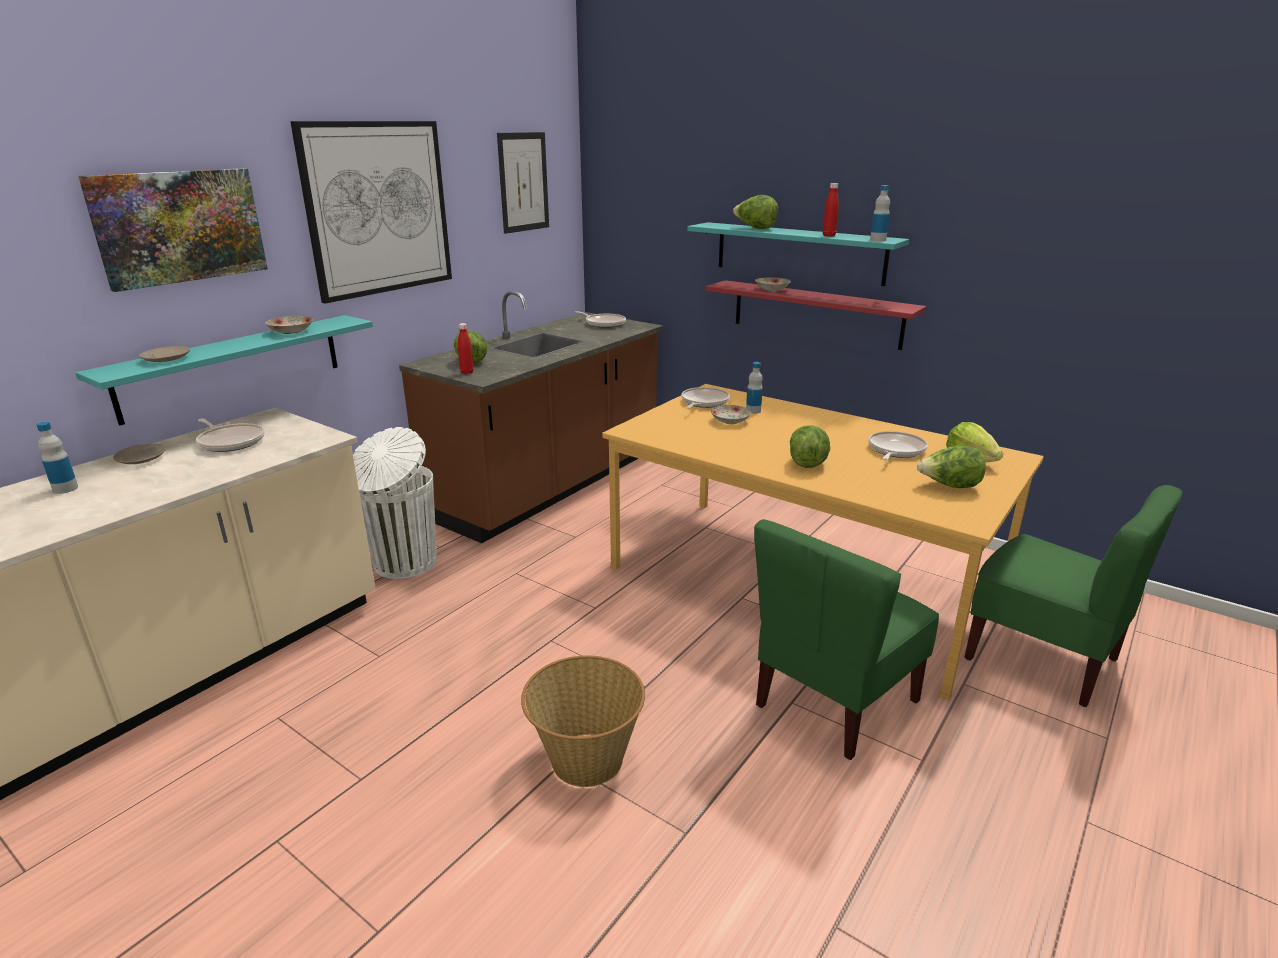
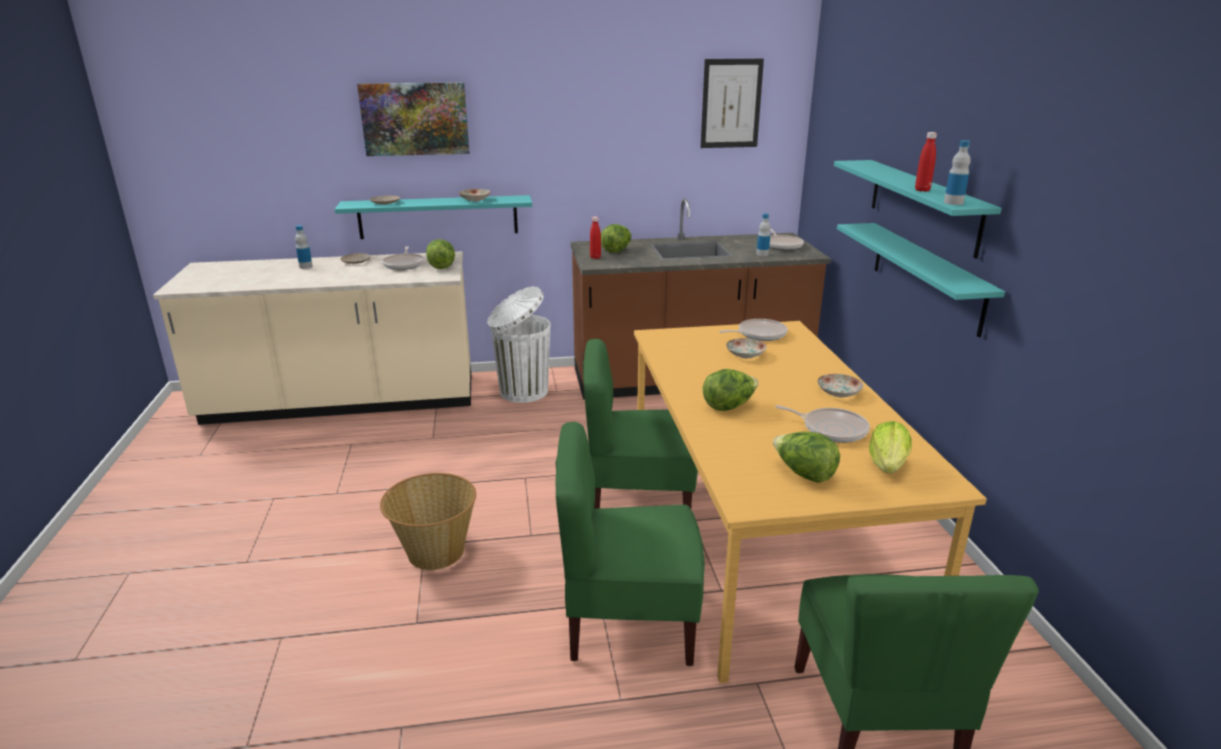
camera: 45 degrees right, 0 degrees up
picture [290,121,452,304] -> none
red shelf [706,280,927,350] -> turquoise shelf [837,223,1005,337]
lettuce [733,195,778,229] -> lettuce moved to [426,239,455,269]
bottle [746,362,763,414] -> bottle moved to [756,214,770,256]
plate [755,277,791,291] -> plate moved to [817,374,863,398]
frying pan [868,431,928,460] -> frying pan turned 45 degrees clockwise [775,405,870,443]
none -> green chair [583,339,698,509]

